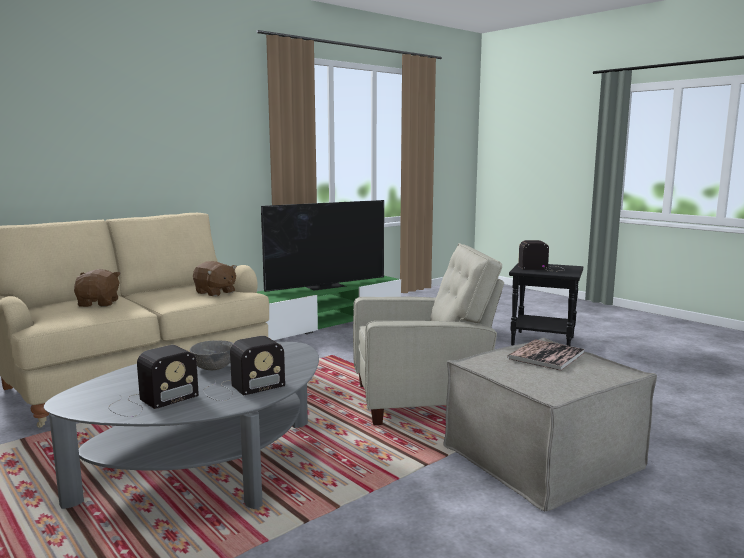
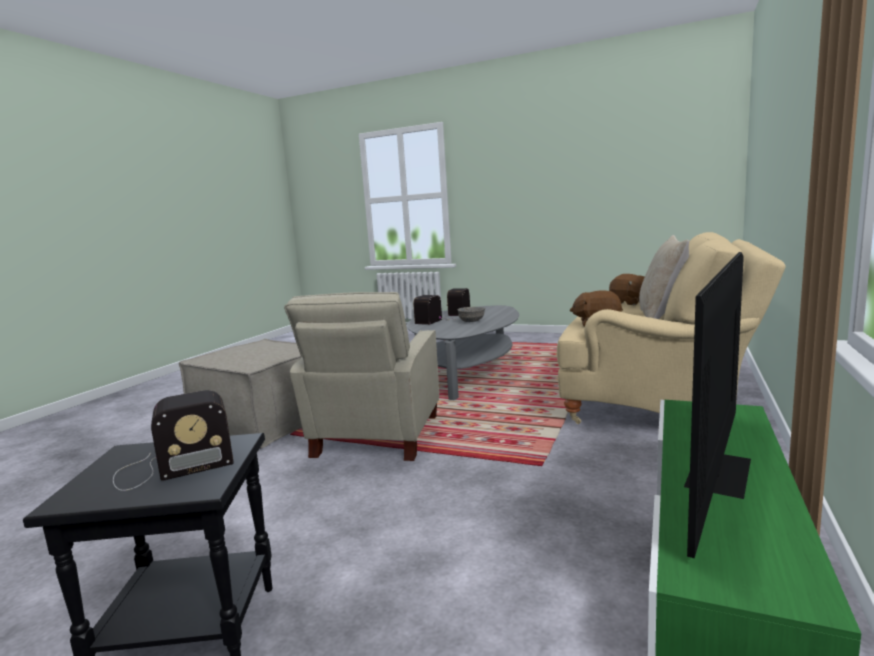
camera: 155 degrees right, 0 degrees up
beige armchair [353,243,504,425] -> beige armchair turned 45 degrees counterclockwise [284,292,439,461]
book [507,339,585,371] -> none
none -> beige pillow [639,235,689,319]

